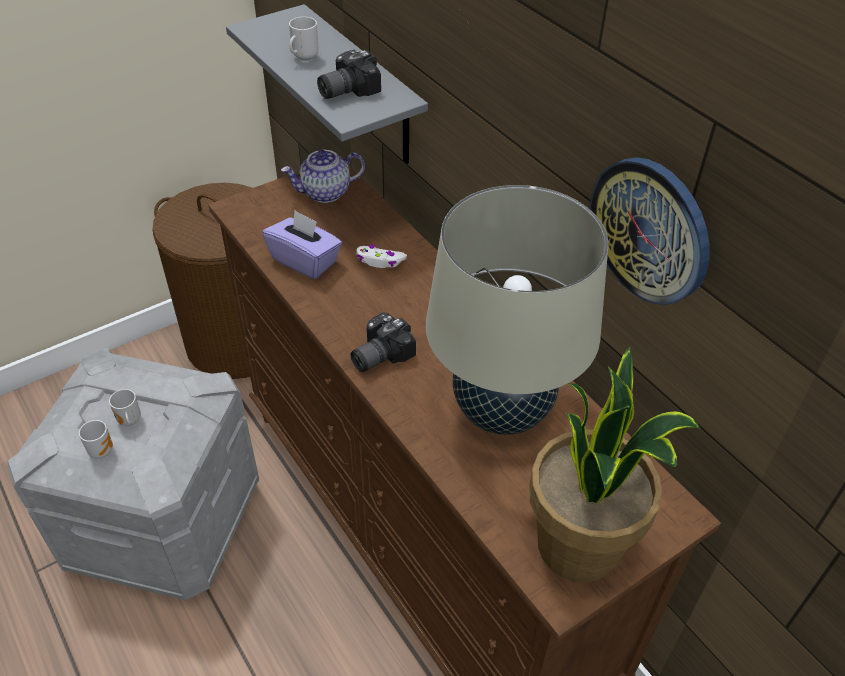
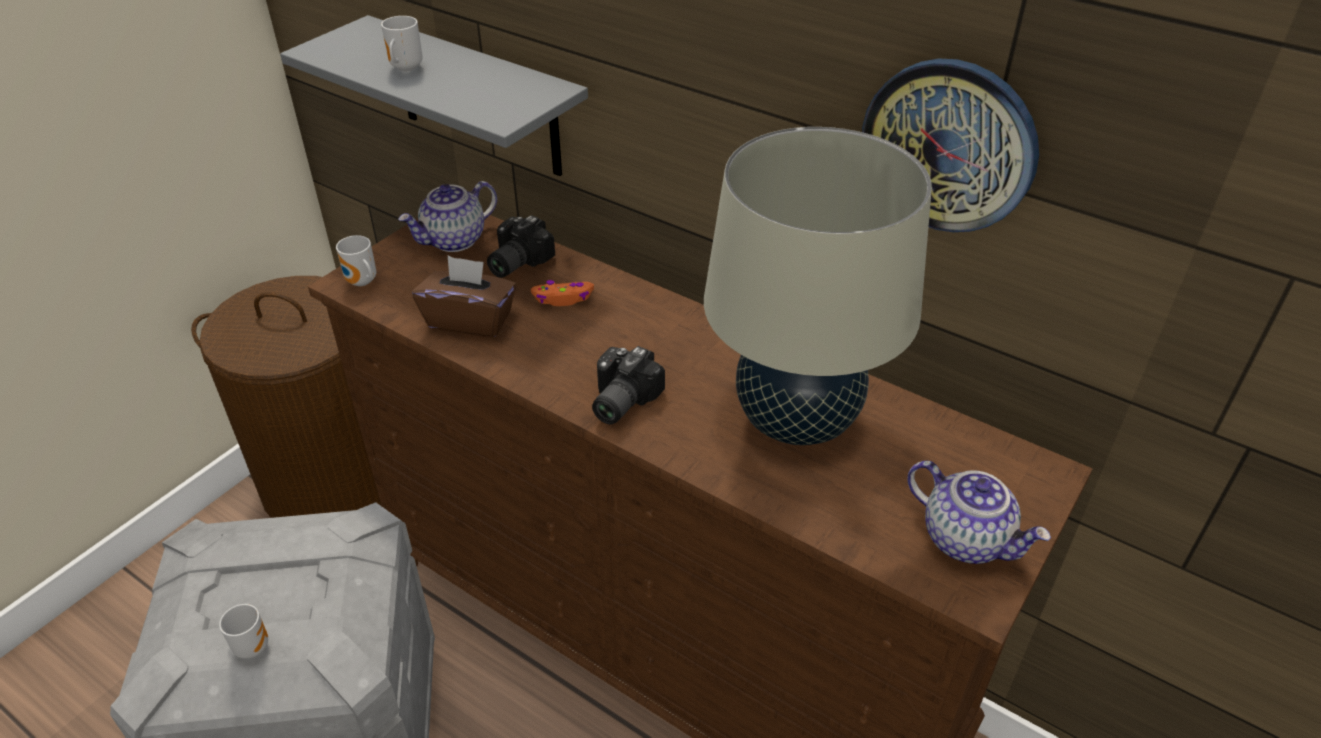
camera: 20 degrees left, 5 degrees down
mug [109,389,141,426] -> mug moved to [336,235,376,286]
purple tissue box [262,210,342,279] -> brown tissue box [412,256,516,338]
camera [317,50,381,99] -> camera moved to [487,215,555,278]
white game controller [356,245,407,268] -> orange game controller [531,280,594,306]
potted plant [529,348,700,582] -> teapot [907,461,1051,564]

